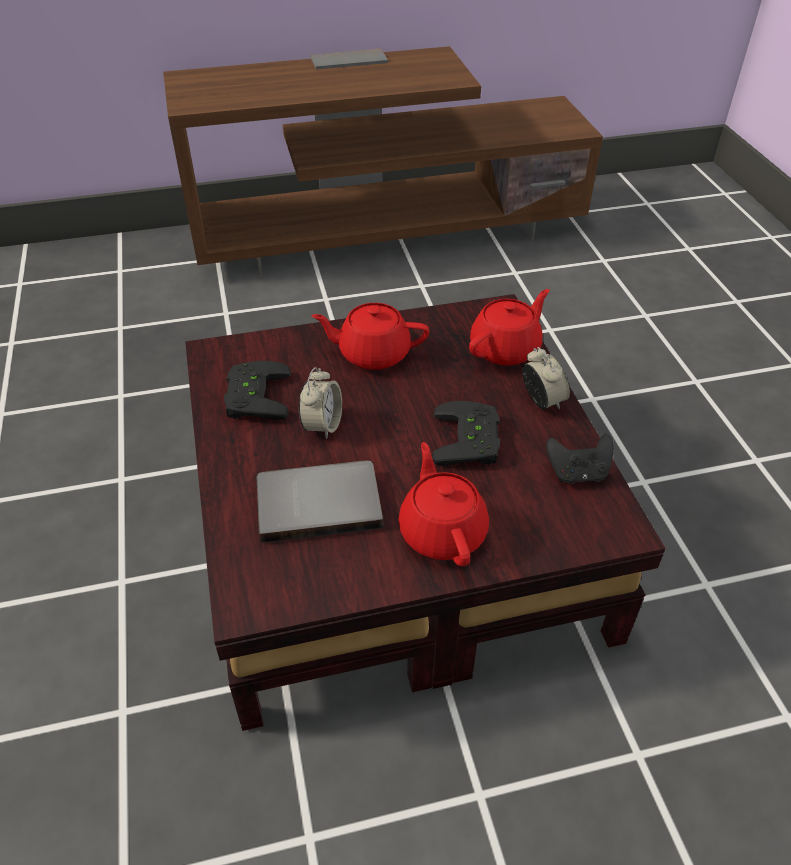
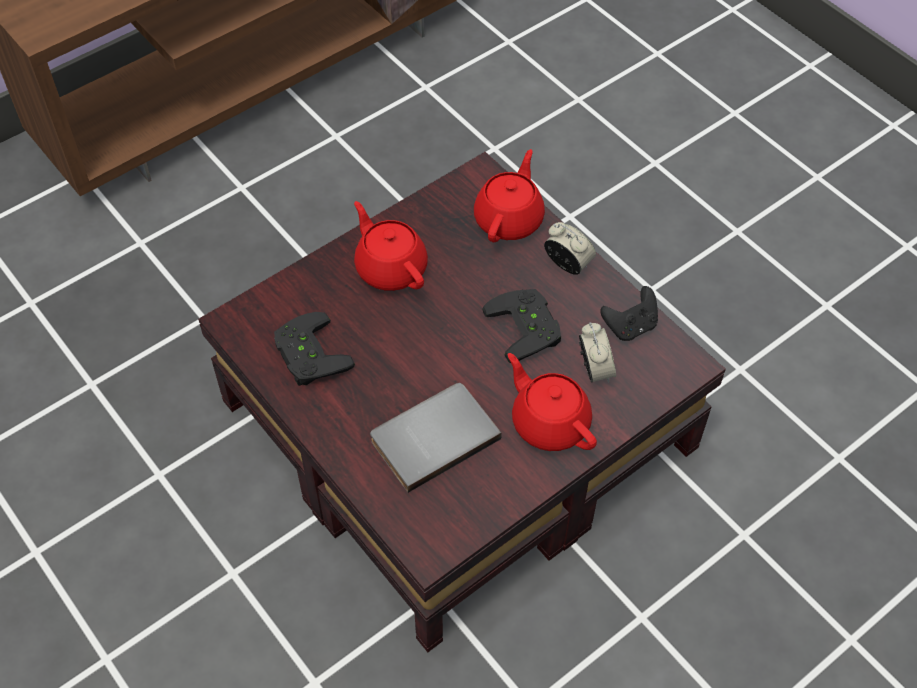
camera: 25 degrees left, 10 degrees up
alarm clock [299,367,342,439] -> alarm clock moved to [579,322,616,383]
red teapot [311,303,430,370] -> red teapot turned 75 degrees clockwise [354,201,428,291]

